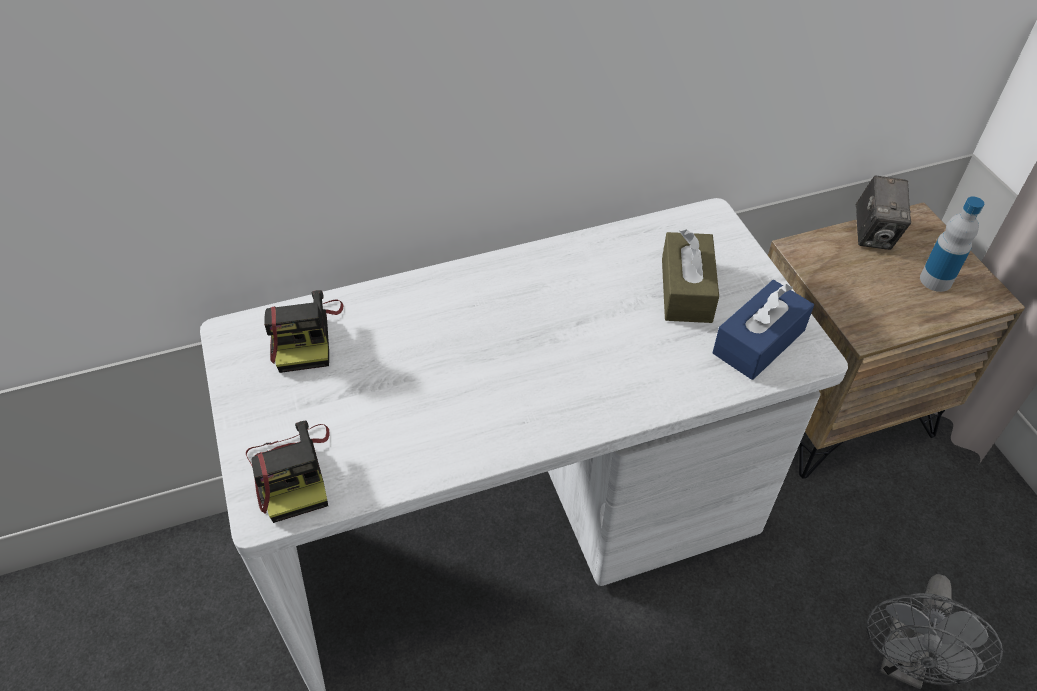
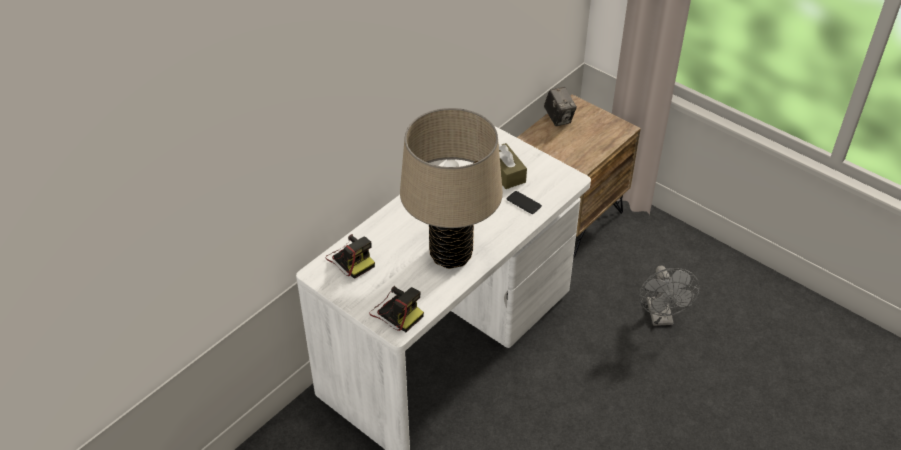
camera: 30 degrees left, 5 degrees down
blue tissue box [713,280,814,380] -> none
bottle [920,196,984,292] -> none
none -> beige table lamp [400,108,503,269]
none -> phone [507,191,542,214]

